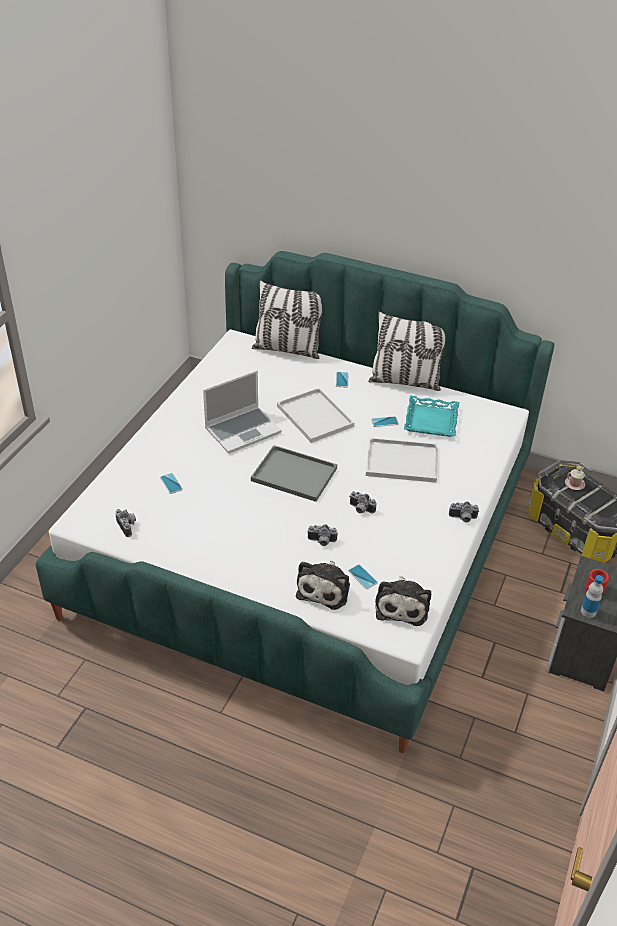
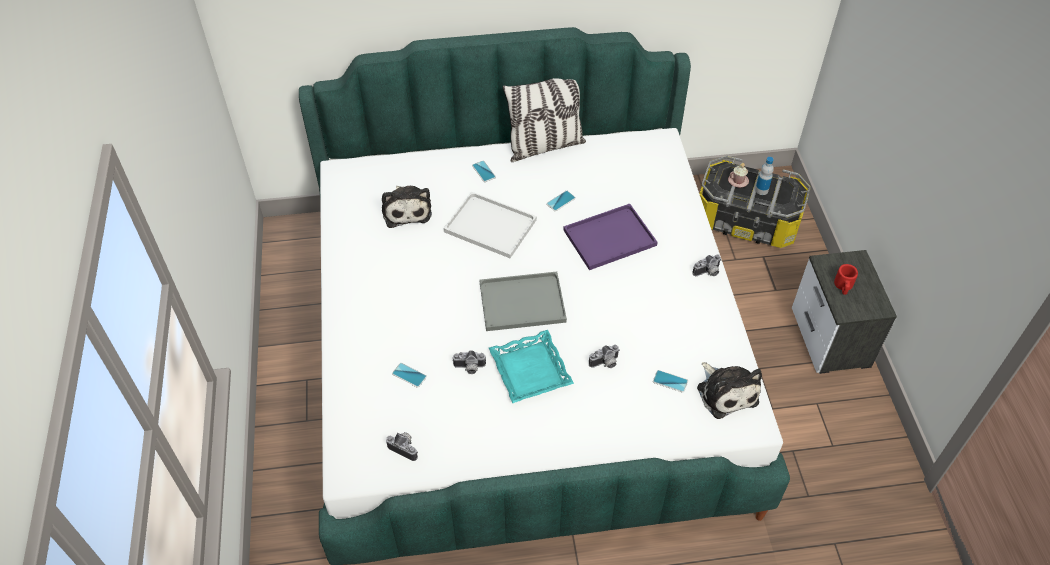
camera: 30 degrees left, 10 degrees up
laptop [203,370,282,453] -> none
pillow [252,280,323,359] -> none
plush toy [296,561,350,610] -> plush toy moved to [382,186,432,228]
camera [349,491,377,514] -> camera moved to [452,350,486,374]
white tray [366,438,438,483] -> purple tray [563,204,657,270]
turquoise tray [404,396,459,437] -> turquoise tray moved to [489,330,574,403]
bottle [581,575,604,618] -> bottle moved to [755,157,774,195]

